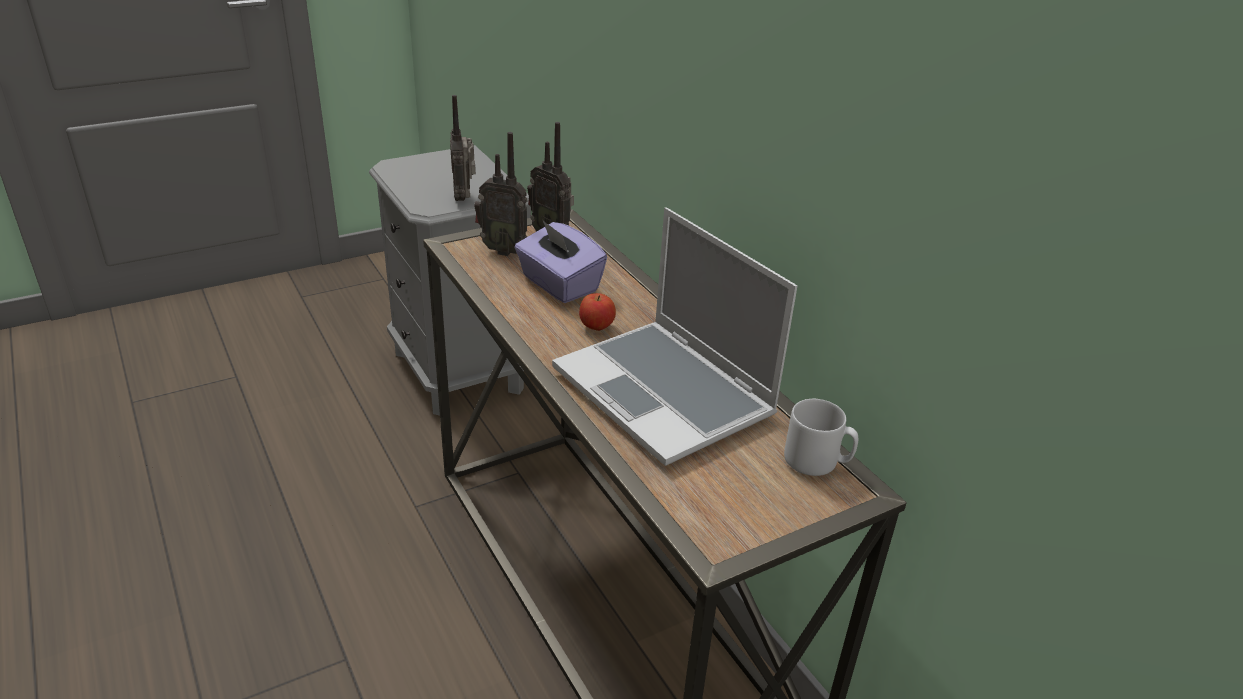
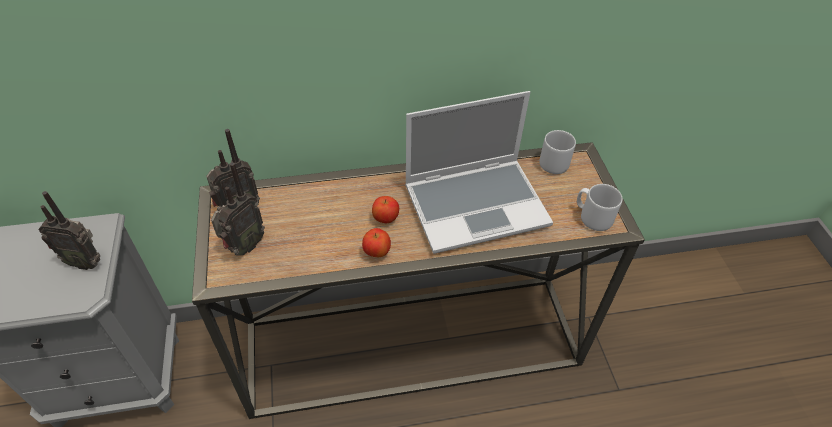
camera: 70 degrees left, 15 degrees up
purple tissue box [514,221,607,303] -> none
none -> apple [362,228,391,257]
none -> grey mug [577,184,623,231]

